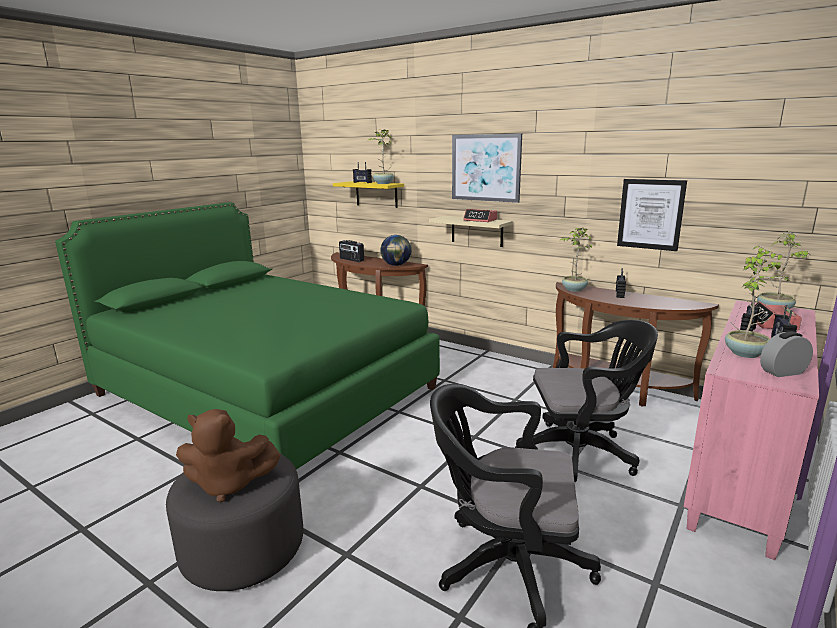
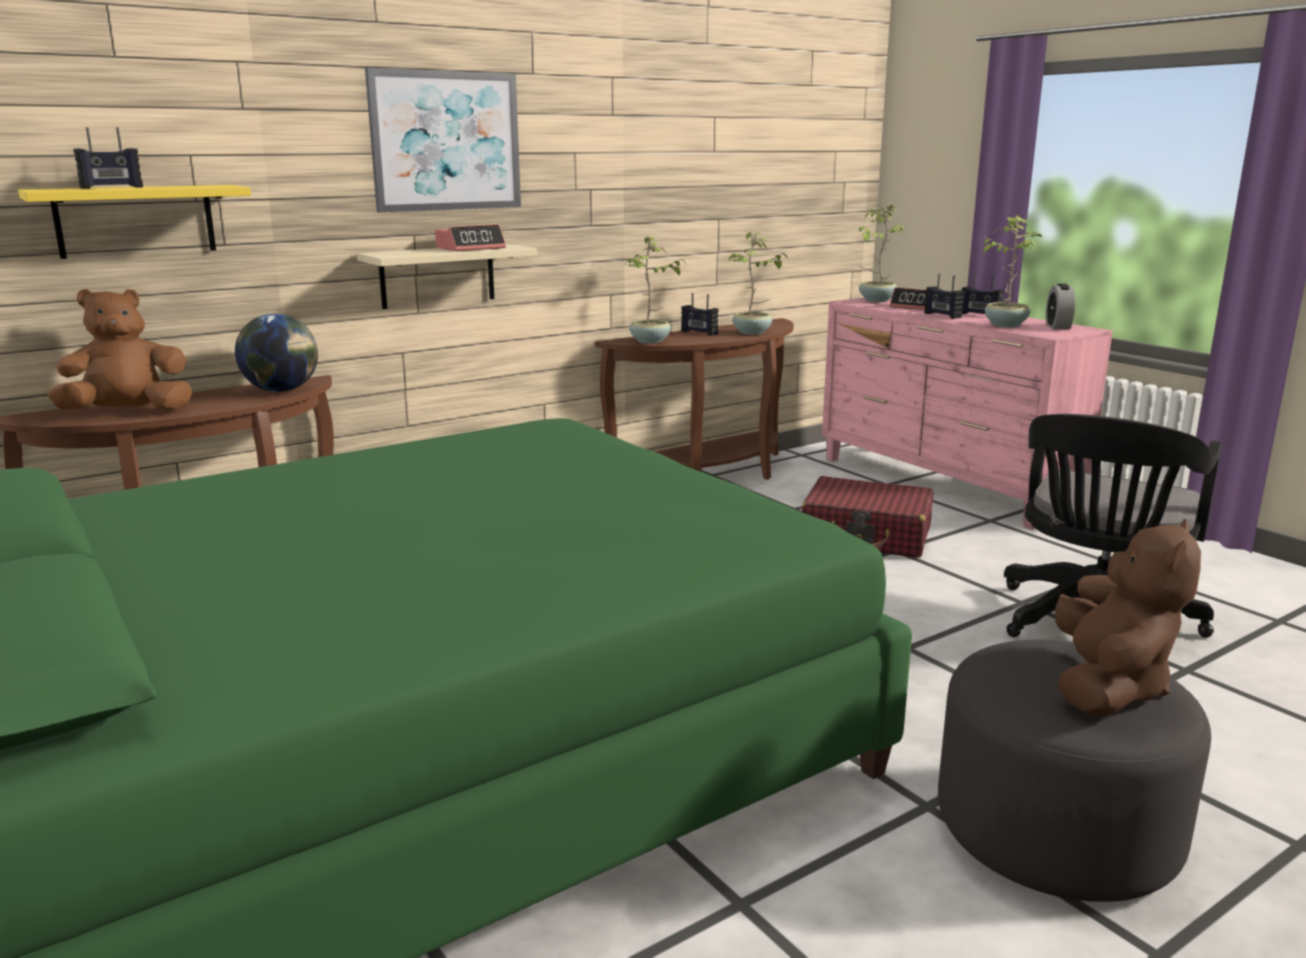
camera: 70 degrees left, 0 degrees up
radio [339,240,364,262] -> brown plush toy [48,289,193,410]
potted plant [367,129,394,184] -> potted plant moved to [729,232,787,335]
black office chair [515,320,658,482] -> red suitcase [801,476,933,558]
picture [617,179,687,251] -> none

